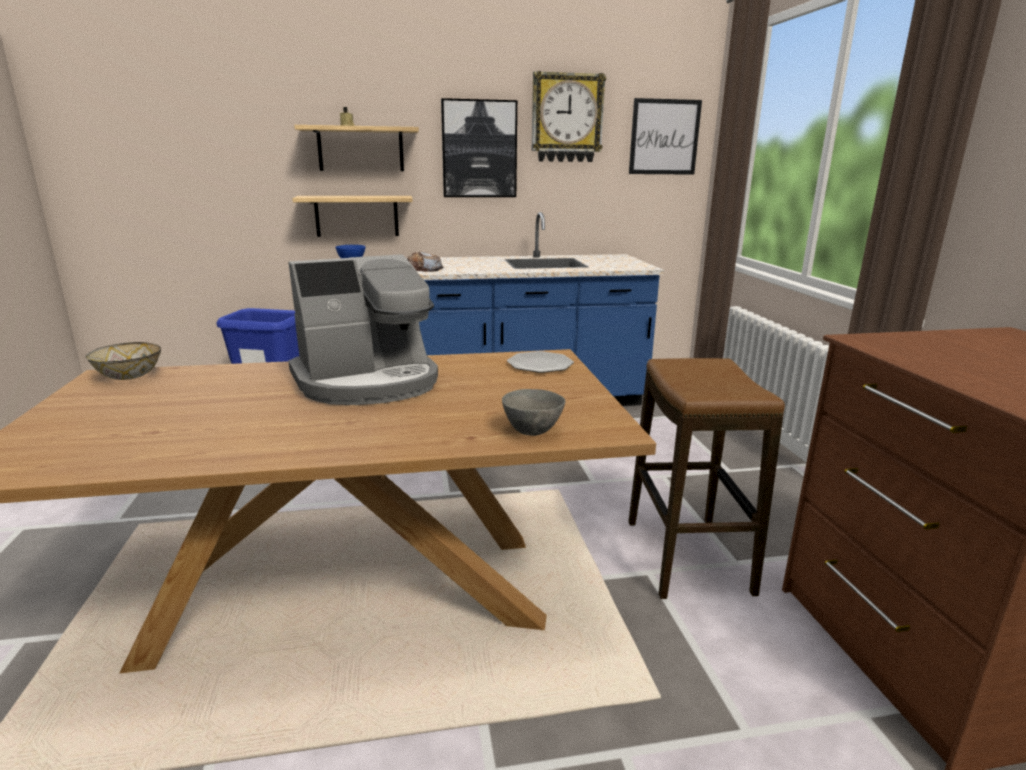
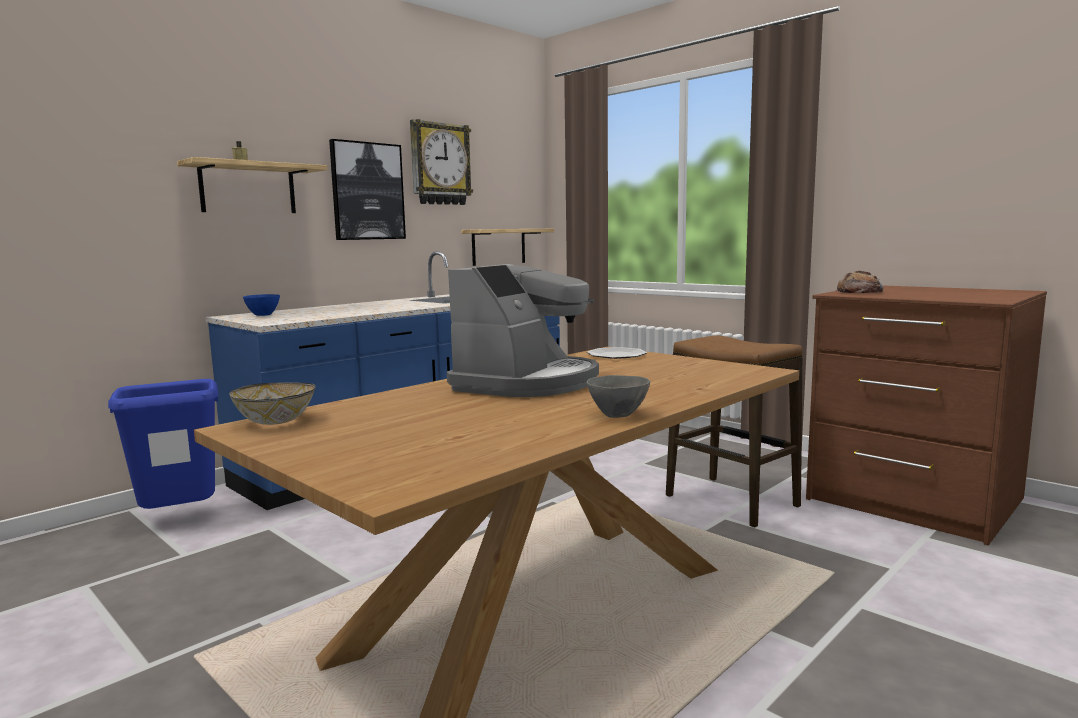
camera: 35 degrees left, 10 degrees down
shelf [292,196,413,237] -> shelf moved to [461,229,554,266]
bread [407,251,444,272] -> bread moved to [835,271,884,293]
grey bowl [502,389,565,436] -> grey bowl moved to [587,375,650,418]
picture [629,98,702,175] -> none

